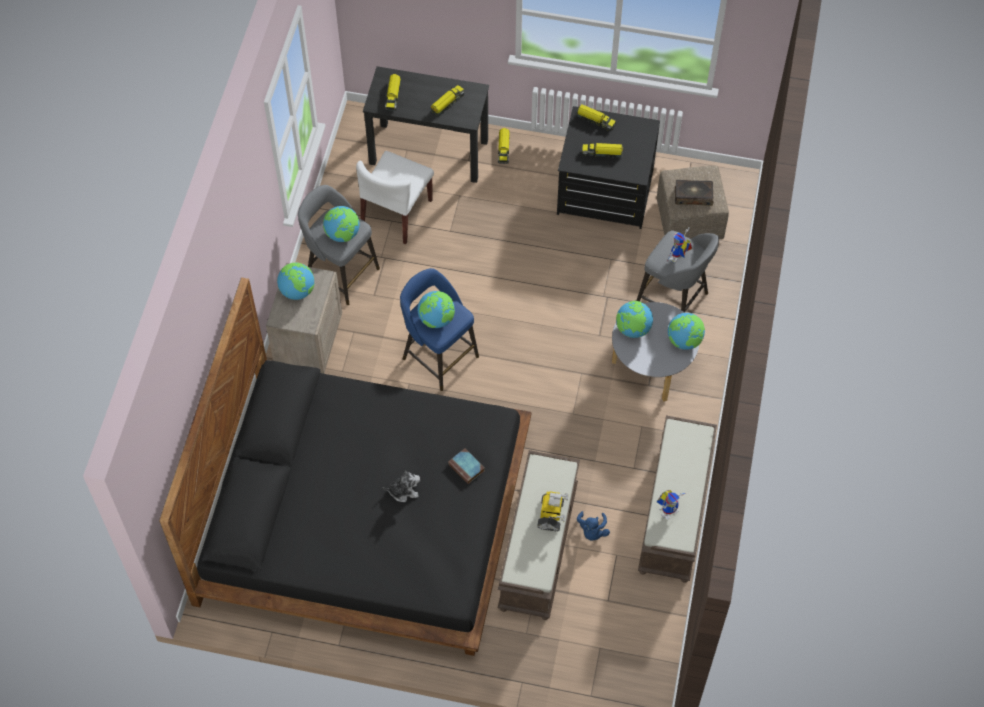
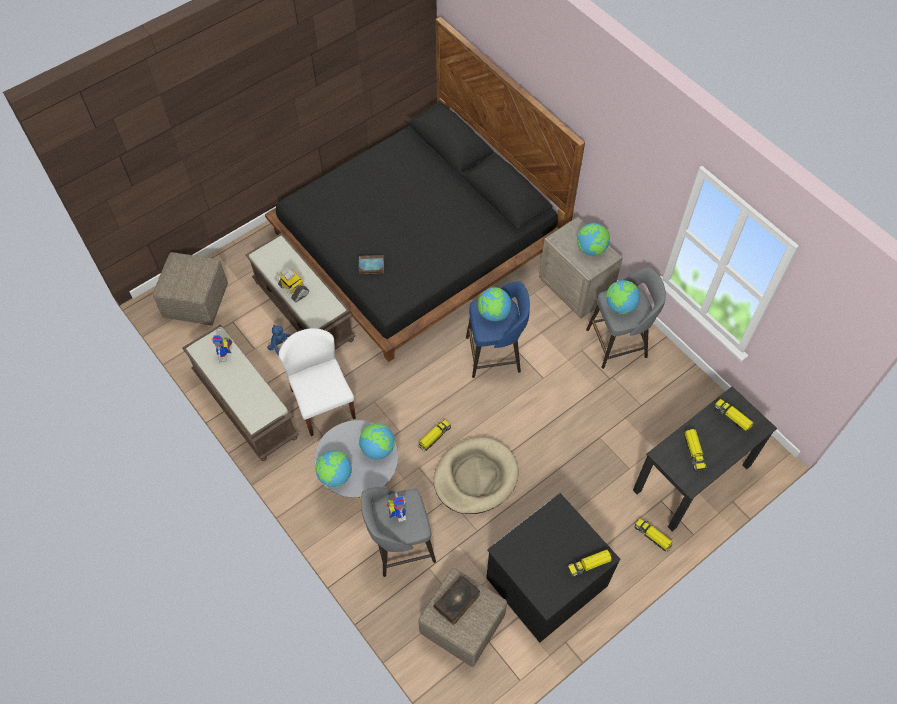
camera: 130 degrees right, 0 degrees up
white chair [356,151,434,244] -> white chair moved to [279,328,356,436]
plush toy [383,471,420,502] -> none
toy truck [582,143,623,158] -> toy truck moved to [419,419,451,452]
none -> beige ottoman [153,252,228,326]
none -> beige dog bed [434,437,519,514]

